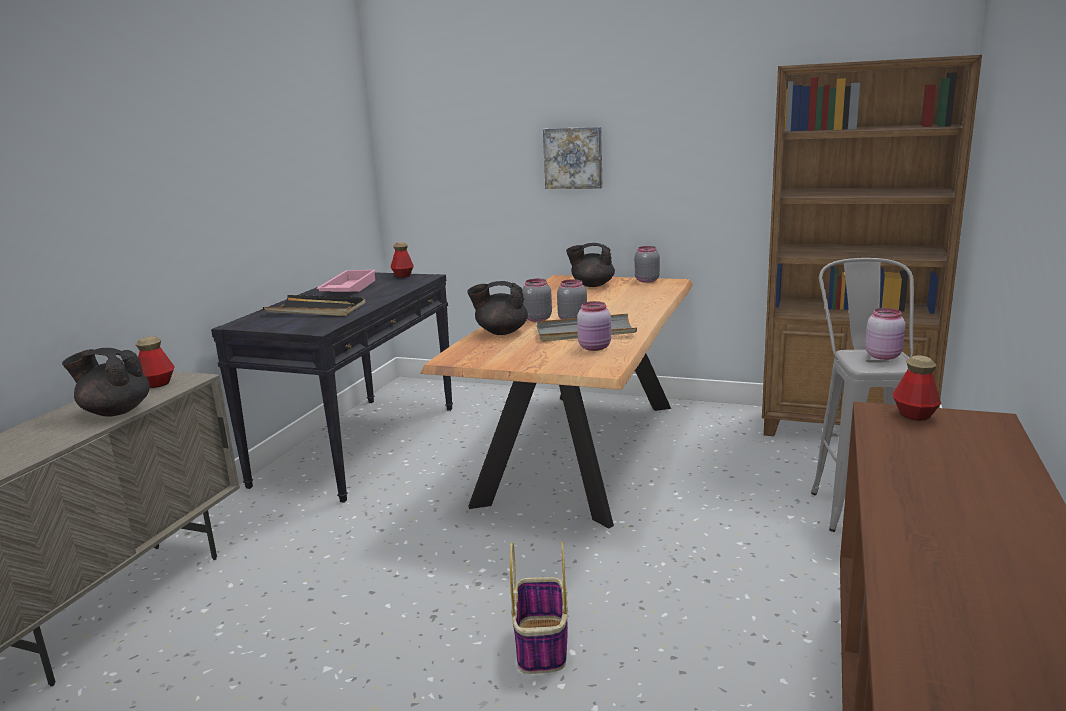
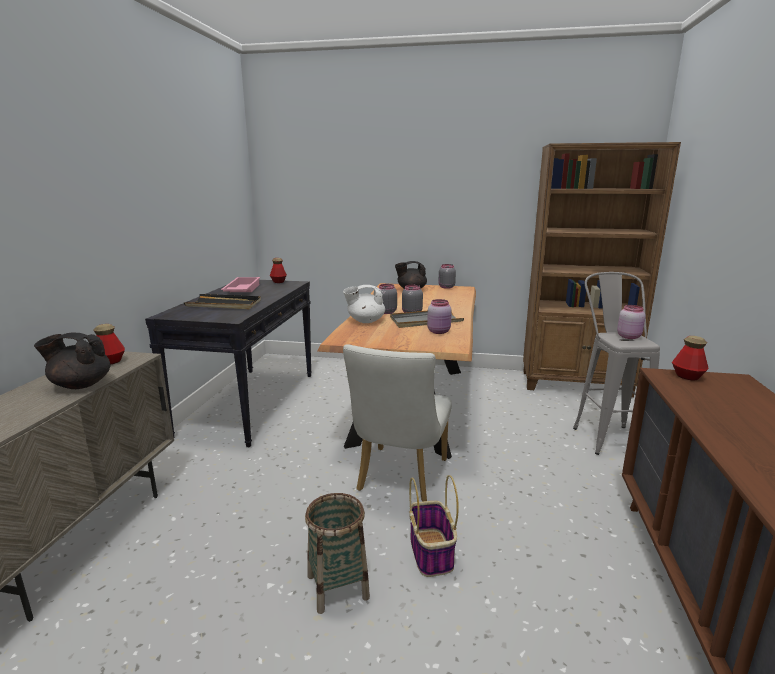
camera: 10 degrees left, 0 degrees up
black teapot [467,281,528,335] -> white teapot [343,285,385,323]
picture [543,127,603,189] -> none
none -> basket [305,493,370,614]
none -> white chair [343,344,452,502]

